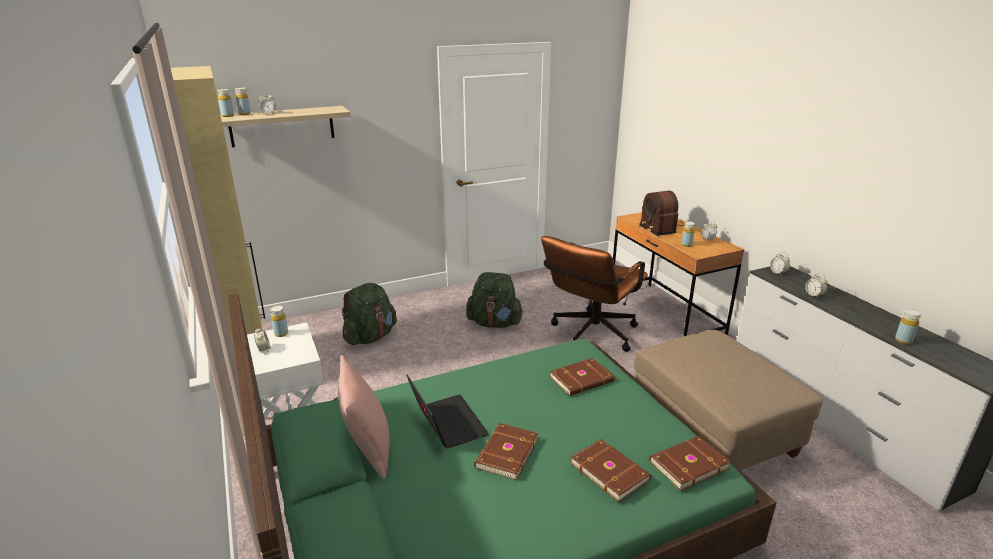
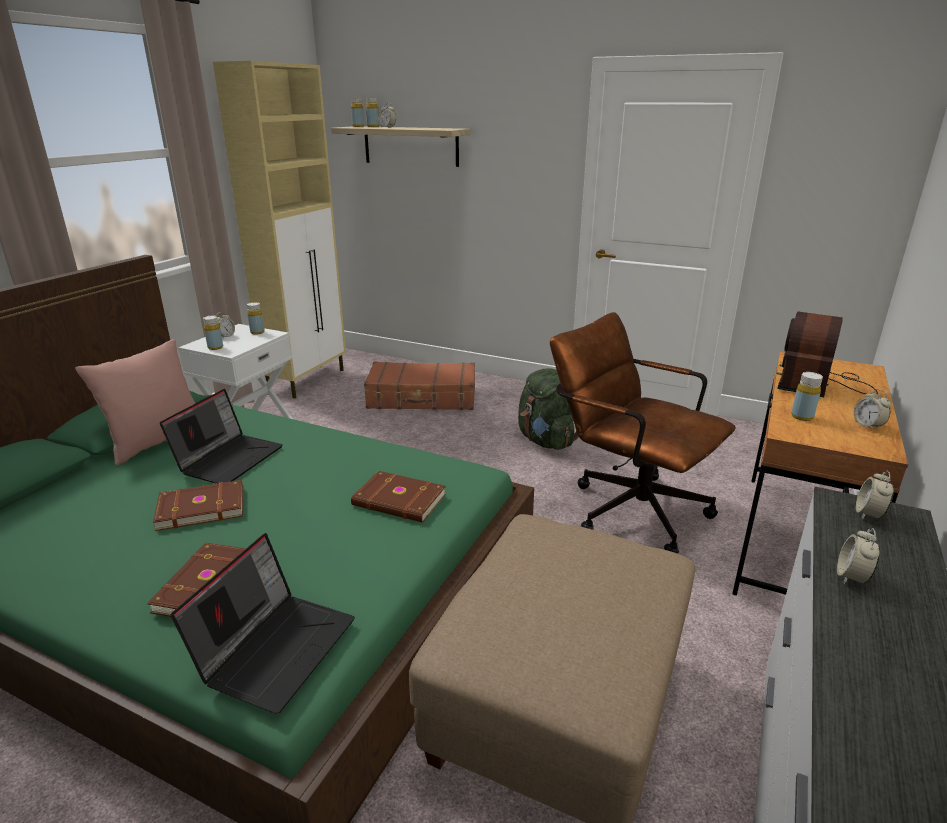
camera: 50 degrees right, 0 degrees up
green backpack [342,283,397,345] -> brown suitcase [364,362,475,410]
brown office chair [541,236,648,352] -> brown office chair turned 45 degrees clockwise [550,312,736,554]
brown book [649,436,731,491] -> laptop [171,533,355,714]
yellow bottle [895,309,921,344] -> yellow bottle moved to [203,316,223,350]

